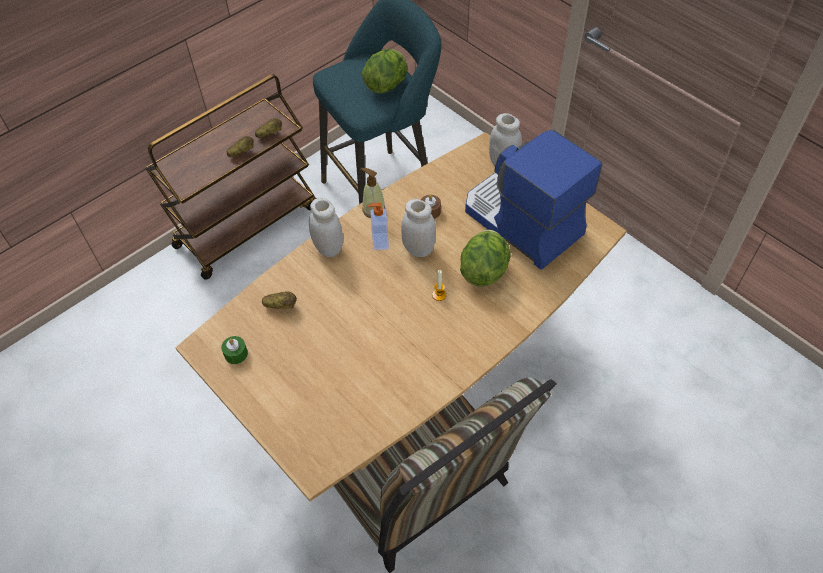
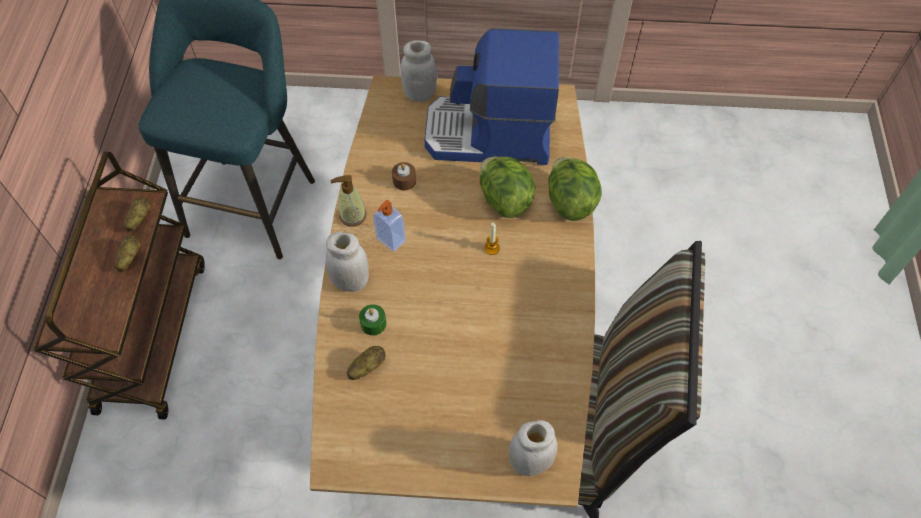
camera: 45 degrees left, 5 degrees up
green candle [221,336,248,364] -> green candle moved to [359,304,387,336]
lettuce [362,49,408,94] -> lettuce moved to [548,157,602,221]
white jar [401,199,436,257] -> white jar moved to [509,420,557,476]

